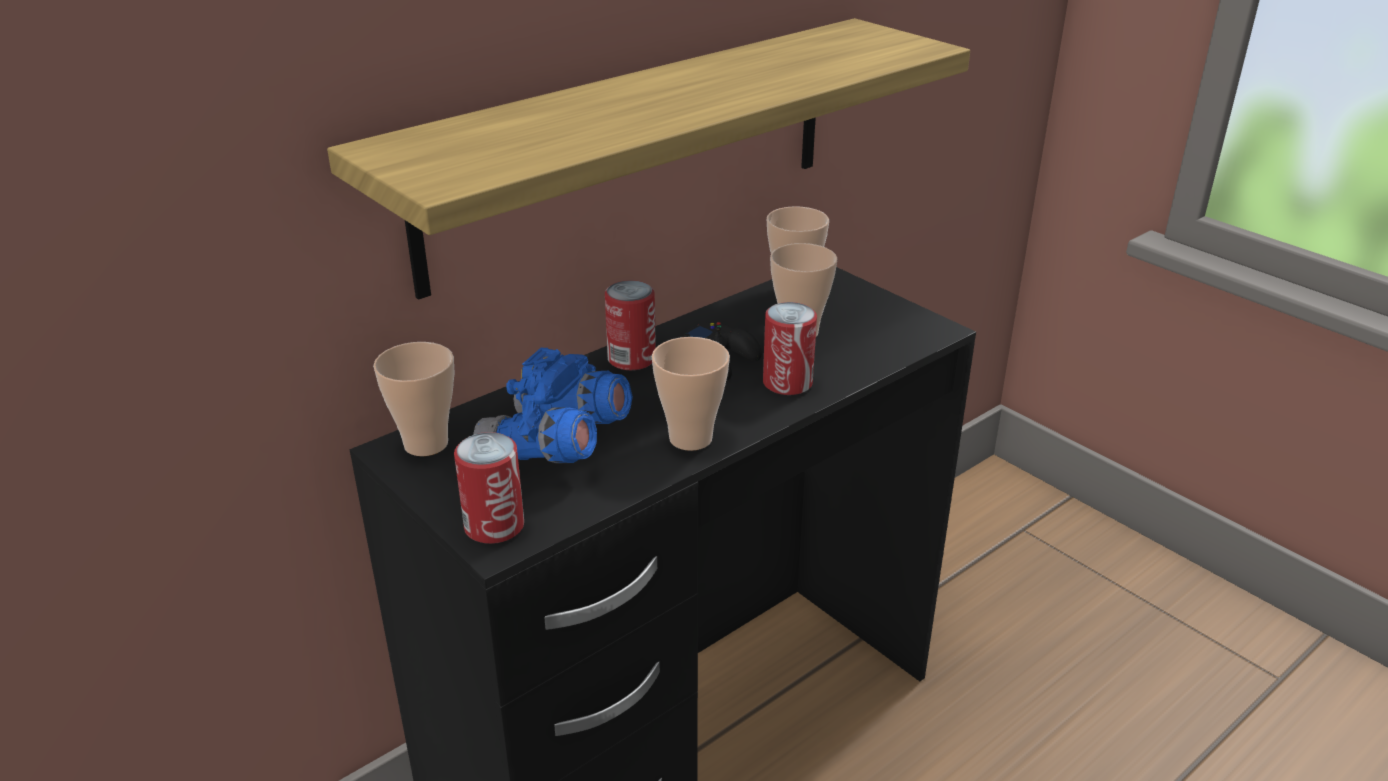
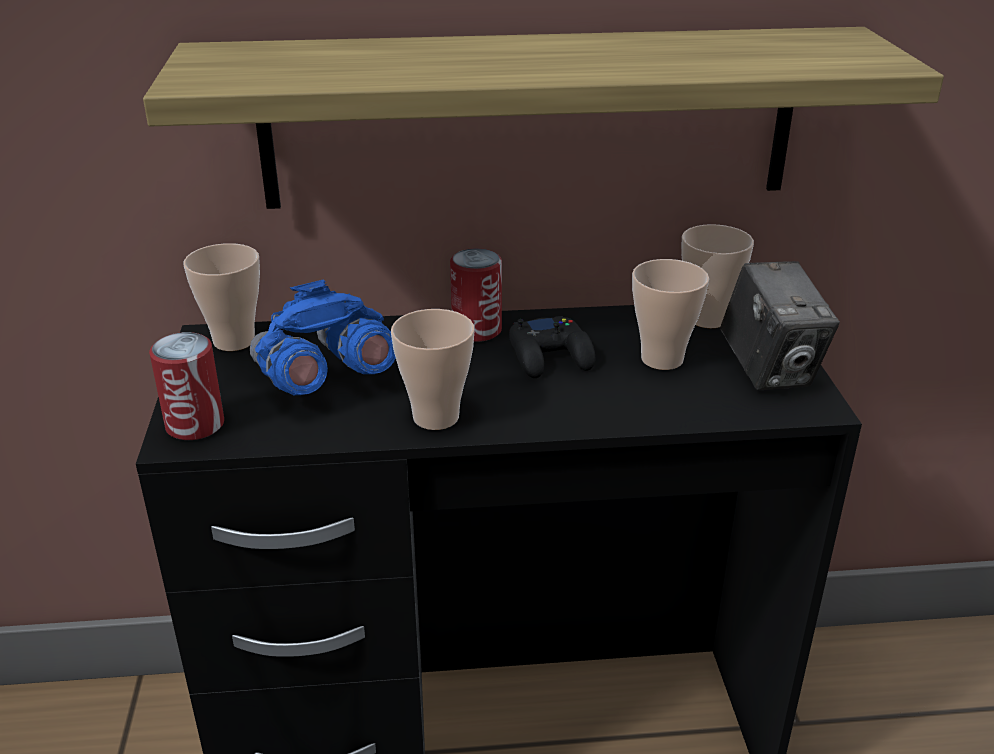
camera: 35 degrees right, 0 degrees up
can [763,302,817,395] -> none
none -> camera [720,261,840,390]

